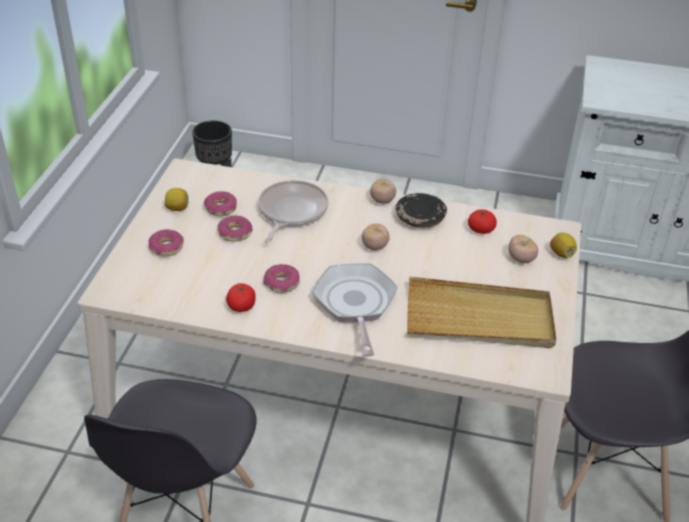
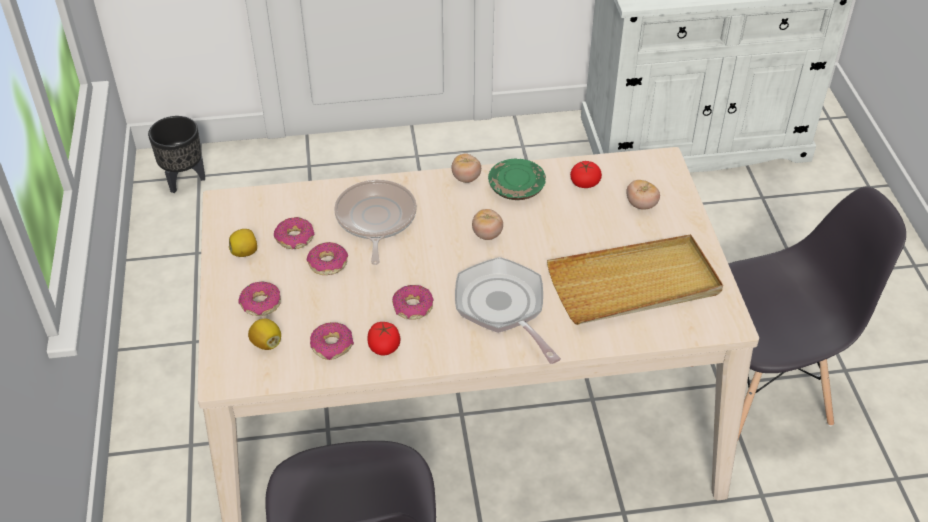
camera: 20 degrees left, 5 degrees up
black plate [396,193,447,228] -> green plate [488,159,546,200]
lemon [550,233,577,258] -> lemon moved to [248,318,281,350]
none -> donut [310,322,354,360]

